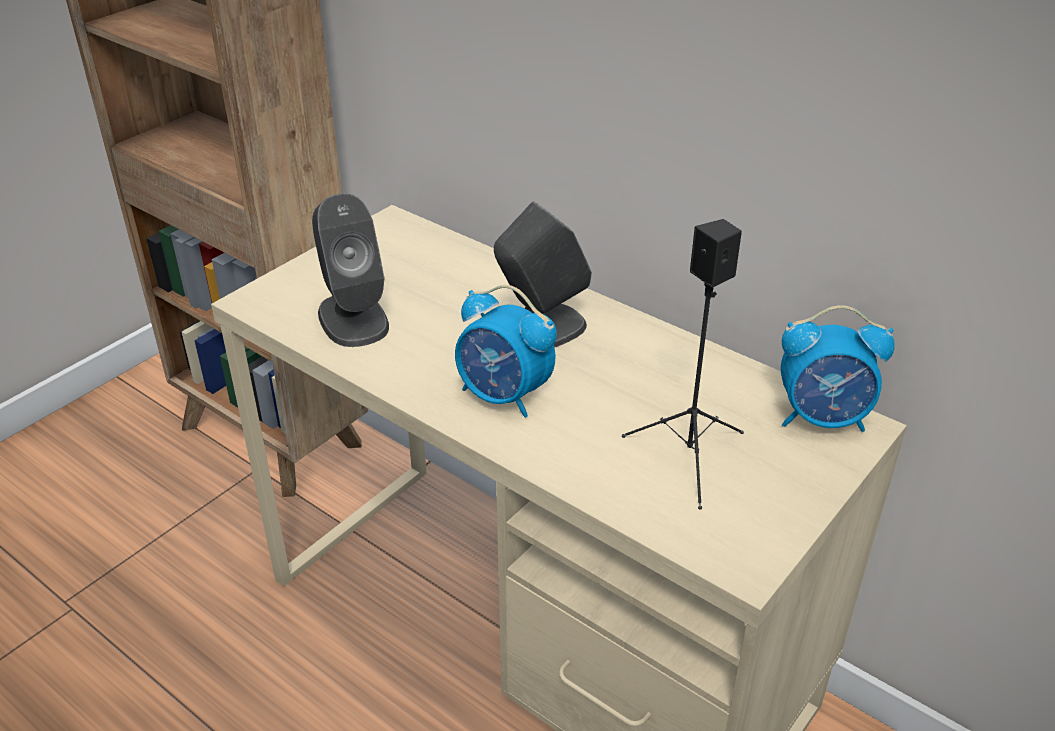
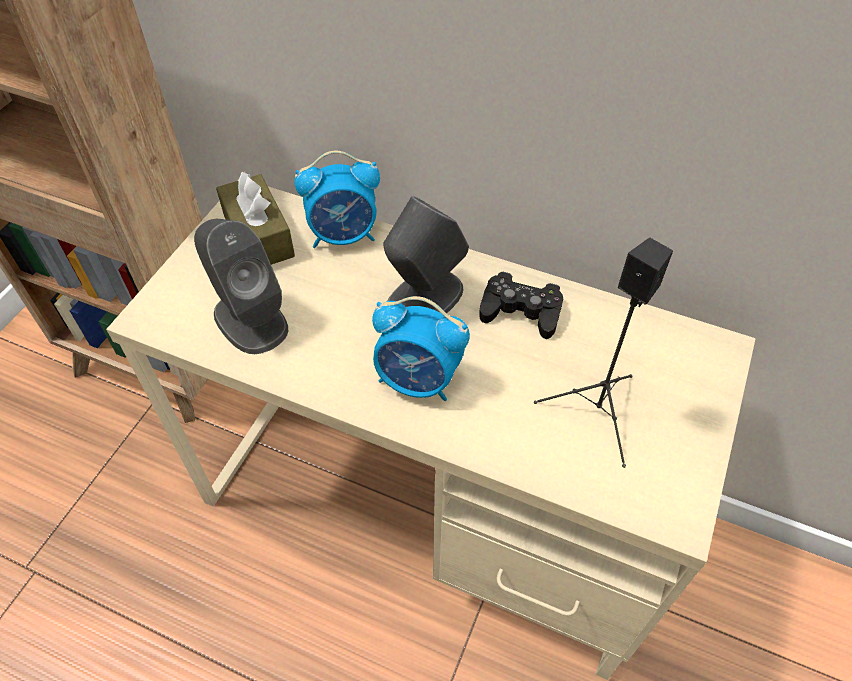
camera: 15 degrees left, 15 degrees up
alarm clock [781,305,895,432] -> alarm clock moved to [295,151,380,248]
none -> brown tissue box [216,172,295,265]
none -> black game controller [479,272,563,339]

